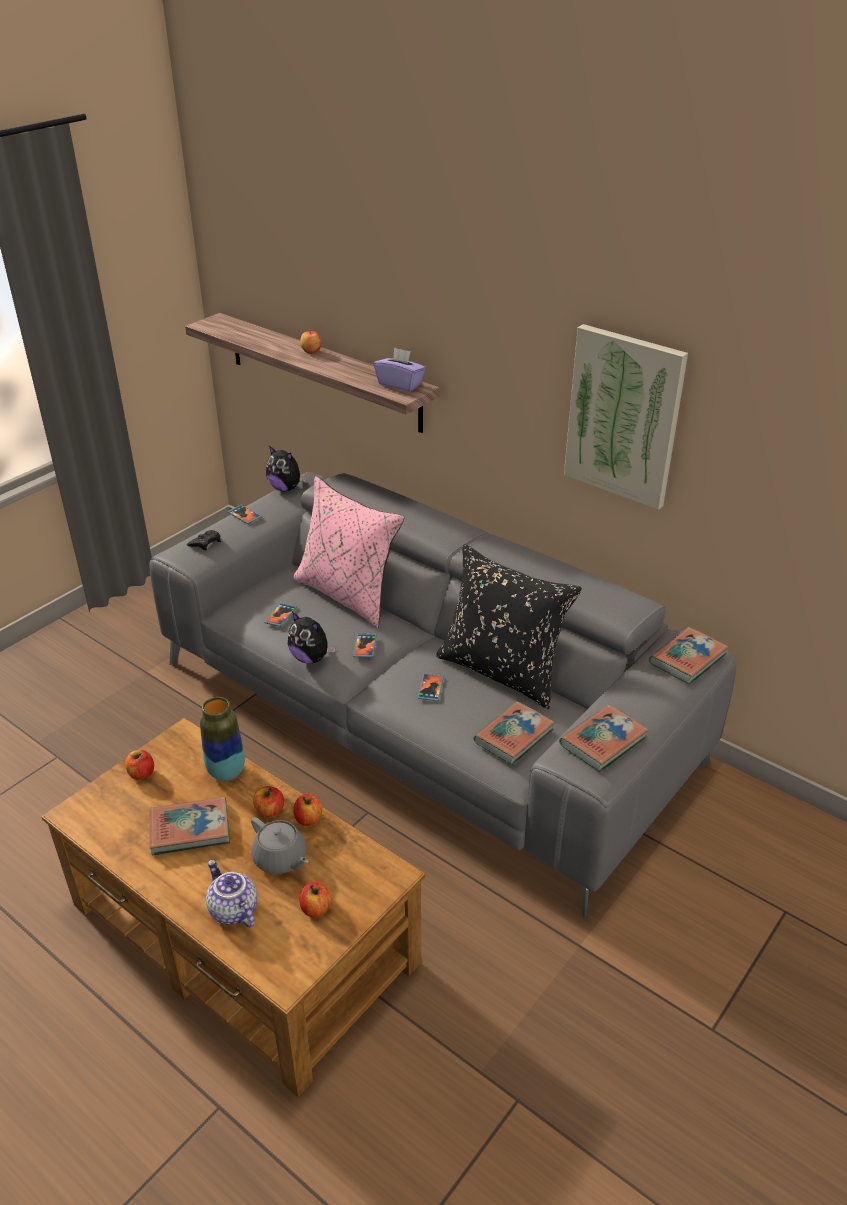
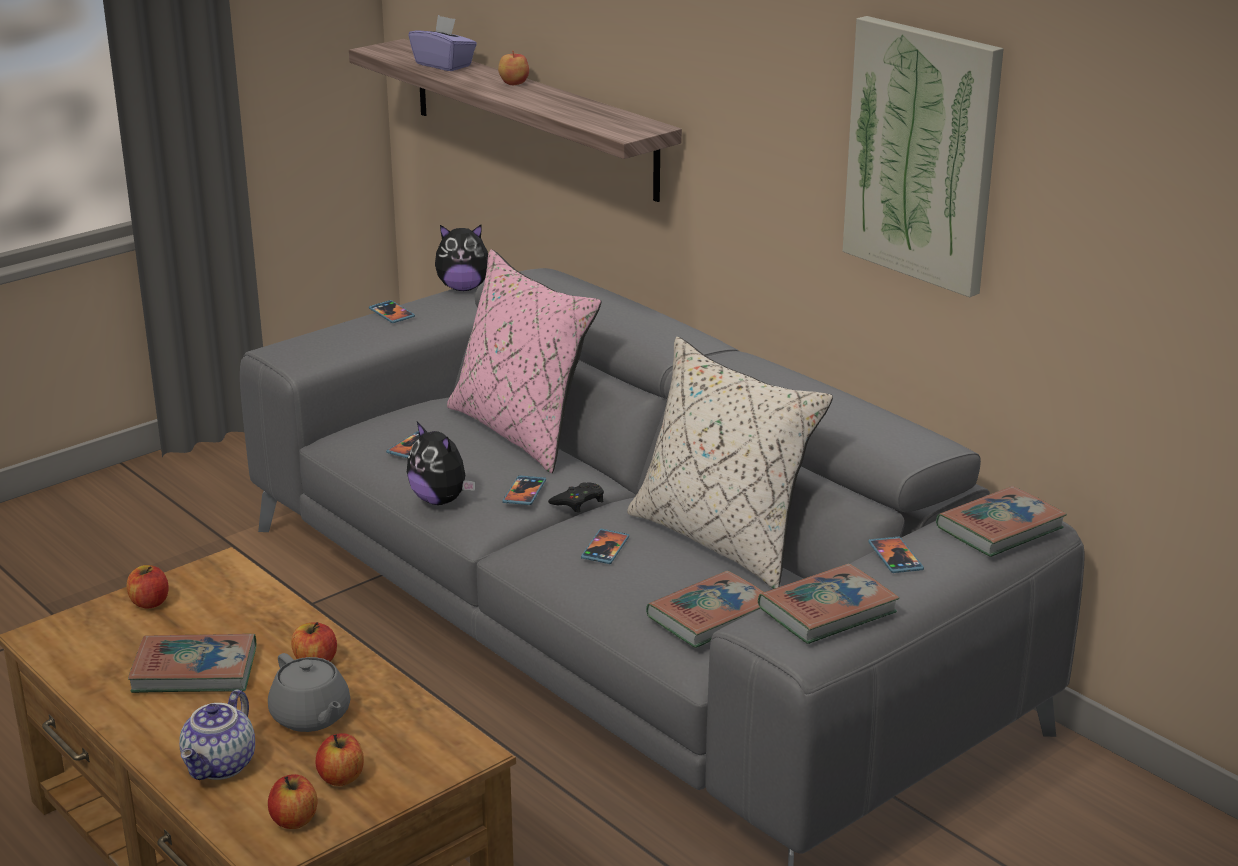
camera: 10 degrees right, 10 degrees down
black game controller [187,530,221,550] -> black game controller moved to [548,482,604,513]
vase [200,697,245,781] -> none
teapot [206,860,257,928] -> teapot turned 135 degrees counterclockwise [179,689,255,780]
plush toy [266,446,307,492] -> plush toy turned 45 degrees counterclockwise [435,225,488,291]
apple [293,794,322,826] -> apple moved to [268,774,318,829]
purple tissue box [374,347,426,392] -> purple tissue box moved to [409,15,477,71]
black pillow [436,544,582,709] -> beige pillow [627,337,833,589]
none -> phone [868,537,924,573]

